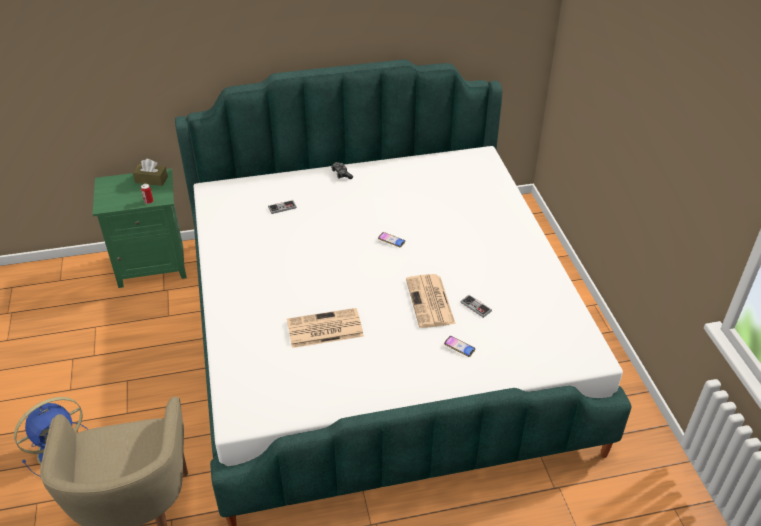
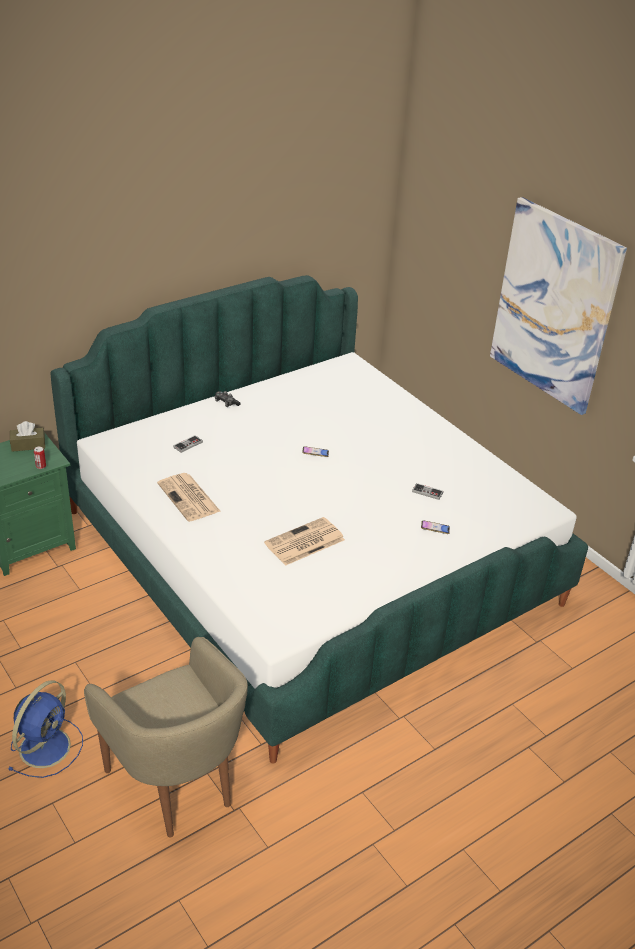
camera: 25 degrees left, 5 degrees down
newspaper [406,274,456,328] -> newspaper moved to [157,473,220,522]
none -> picture [490,197,627,415]

